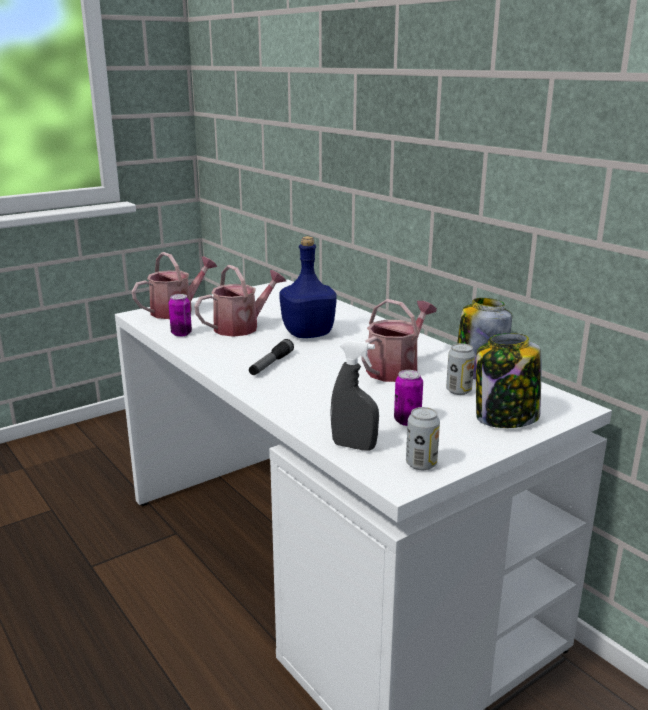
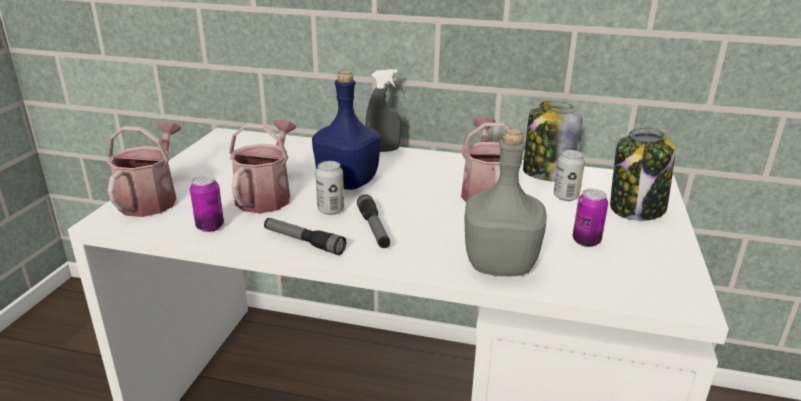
camera: 40 degrees left, 5 degrees up
grey spray bottle [331,340,379,451] -> grey spray bottle moved to [365,69,401,152]
can [406,407,440,470] -> can moved to [316,161,344,215]
none -> flashlight [264,218,346,255]
none -> grey bottle [465,128,547,276]

